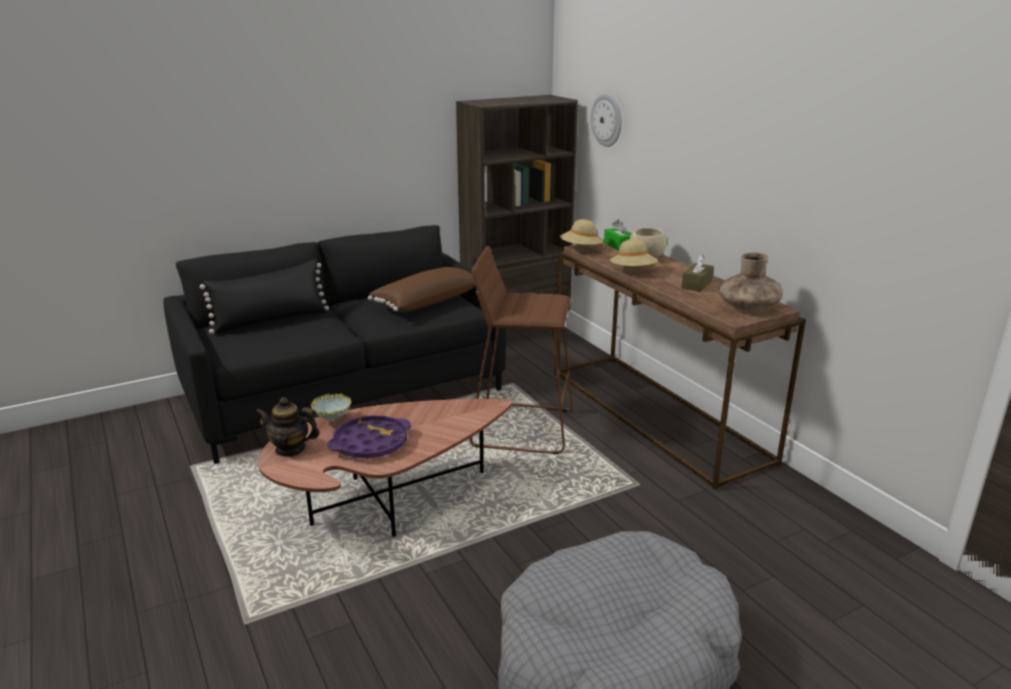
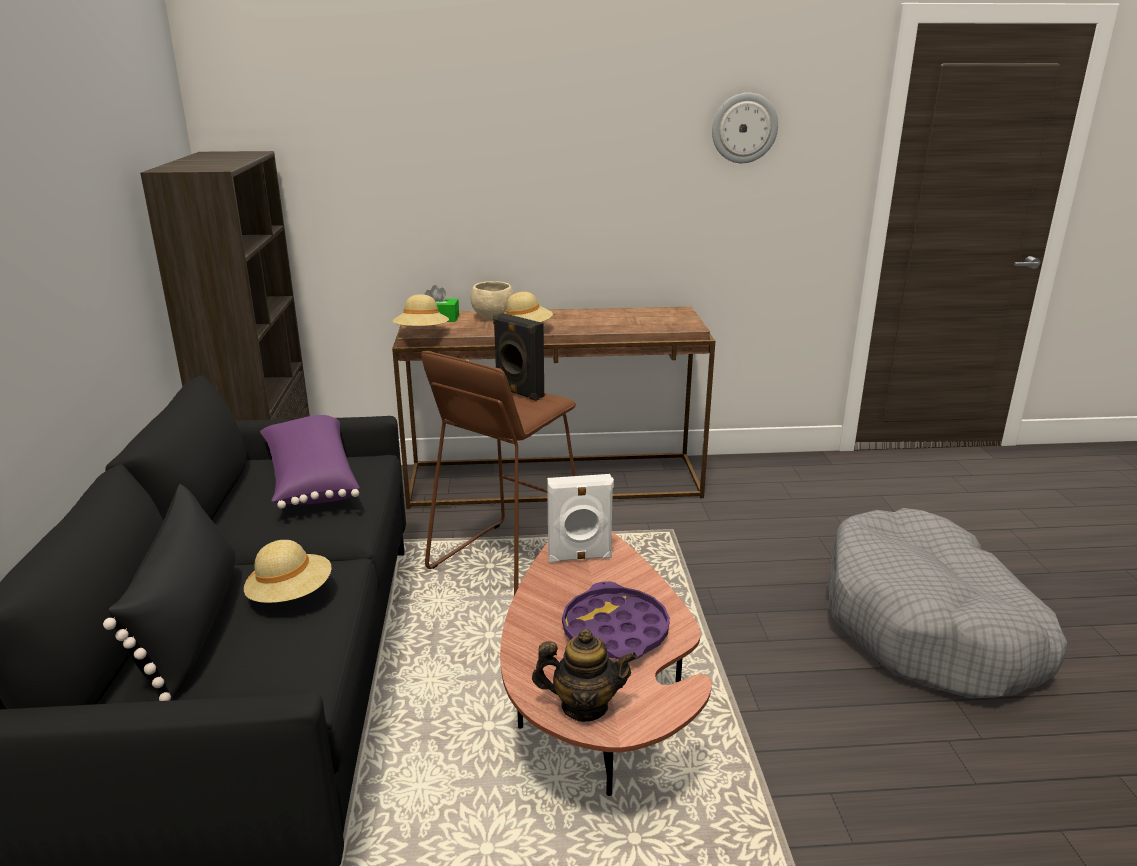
camera: 65 degrees left, 0 degrees up
teapot [256,397,320,457] -> teapot turned 120 degrees counterclockwise [532,629,637,722]
bowl [311,394,351,422] -> none
brown pillow [368,267,475,313] -> purple pillow [260,415,360,509]
wall clock [591,94,622,147] -> wall clock moved to [712,93,778,163]
brown tissue box [682,254,714,292] -> none
brown vase [719,252,783,311] -> none
none -> beige hat [244,540,332,603]
none -> black speaker [493,313,544,401]
none -> white speaker [547,474,614,563]

